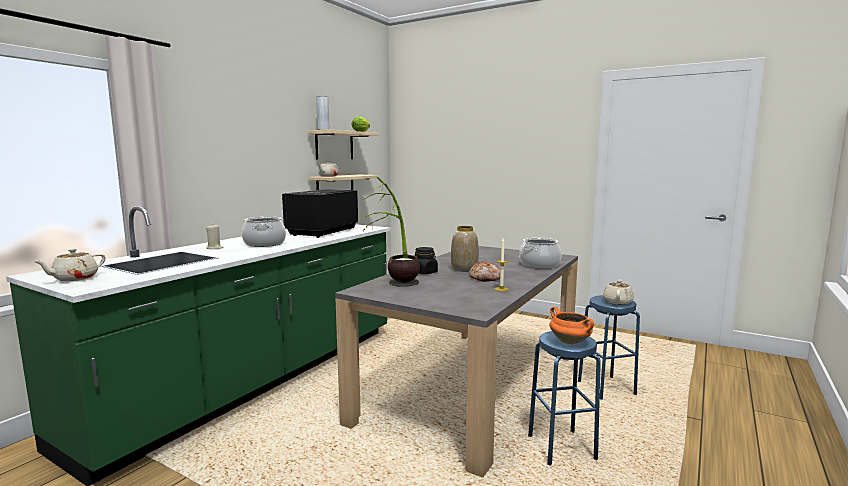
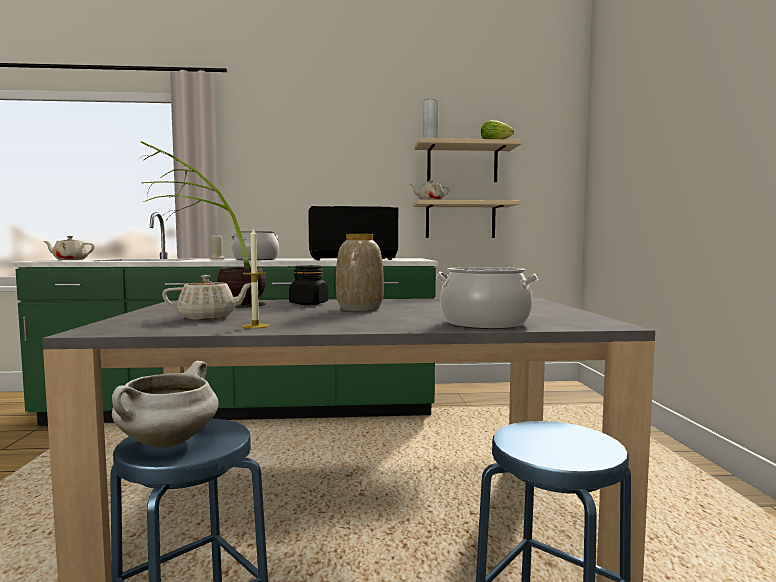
camera: 55 degrees right, 5 degrees down
bread [469,261,500,282] -> none
orange cooking pot [549,306,594,344] -> white cooking pot [112,361,219,448]
beige teapot [603,279,634,305] -> beige teapot moved to [162,275,251,320]

